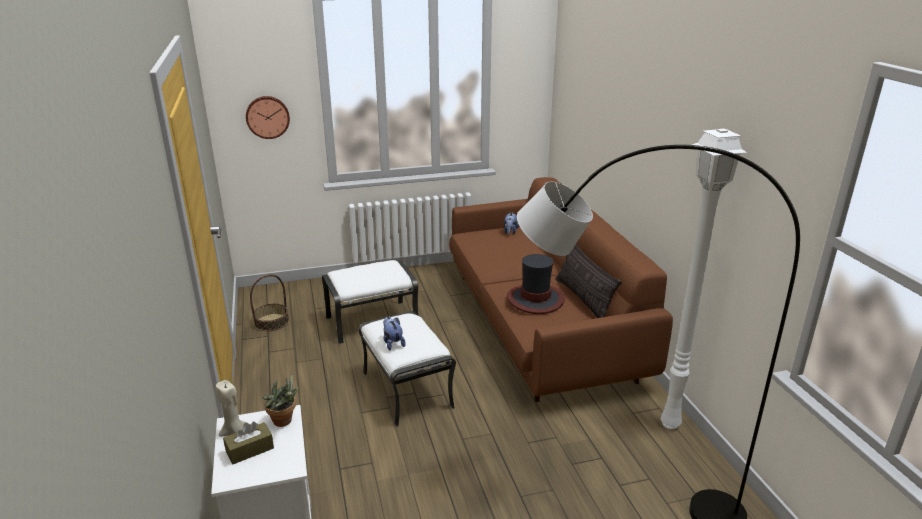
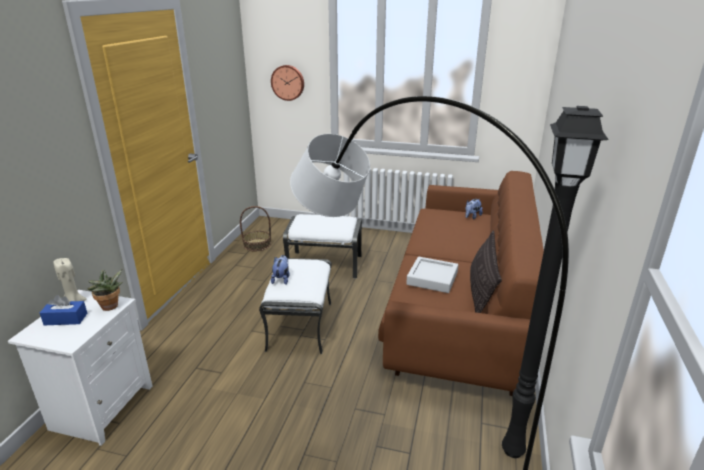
camera: 30 degrees right, 0 degrees up
brown tissue box [223,422,274,465] -> blue tissue box [40,295,87,325]
hat [507,254,565,314] -> grey tray [406,257,458,293]
white floor lamp [661,129,747,429] -> black floor lamp [502,106,609,458]

